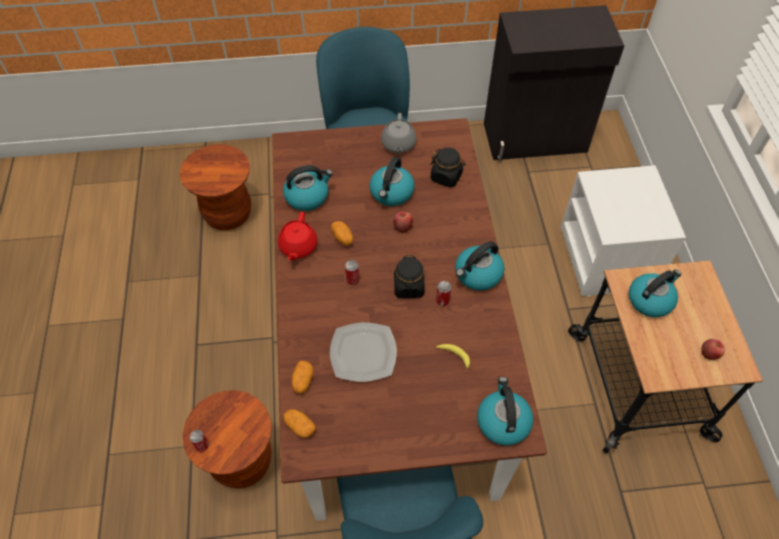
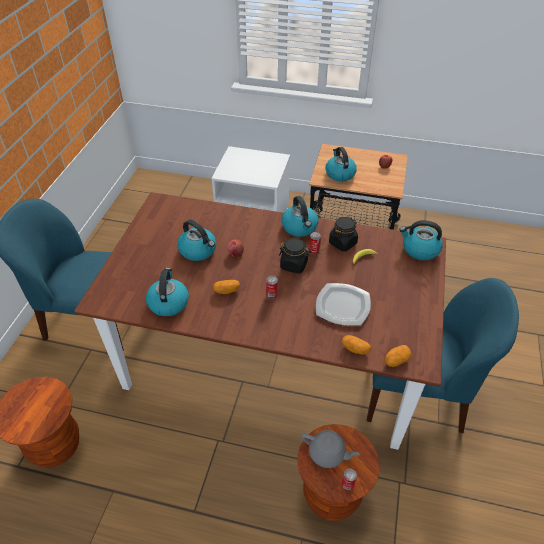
camera: 70 degrees left, 10 degrees down
red teapot [278,212,317,260] -> none
grey teapot [381,113,417,154] -> grey teapot moved to [301,430,360,468]
black jar [430,147,466,188] -> black jar moved to [329,217,358,251]
black cabinet [484,5,624,162] -> none

